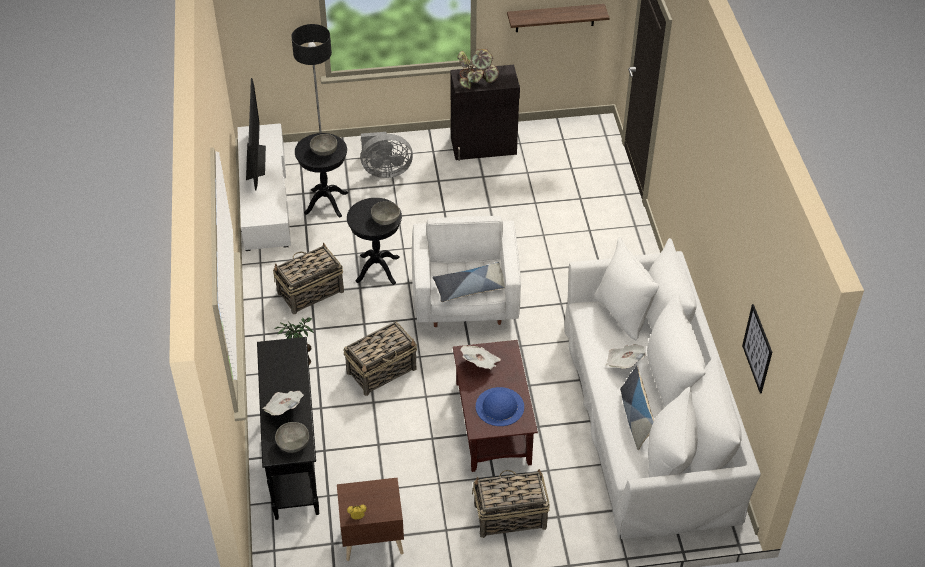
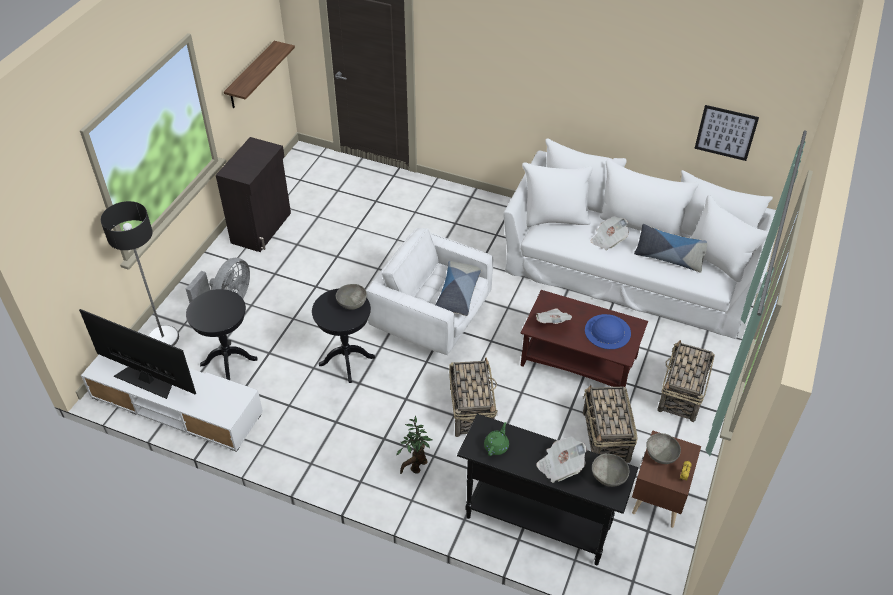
camera: 60 degrees left, 0 degrees up
basket [273,243,344,314] -> basket moved to [583,385,638,463]
grey bowl [310,134,337,156] -> grey bowl moved to [646,433,681,464]
potted plant [458,49,499,89] -> none
none -> green teapot [484,422,509,456]

